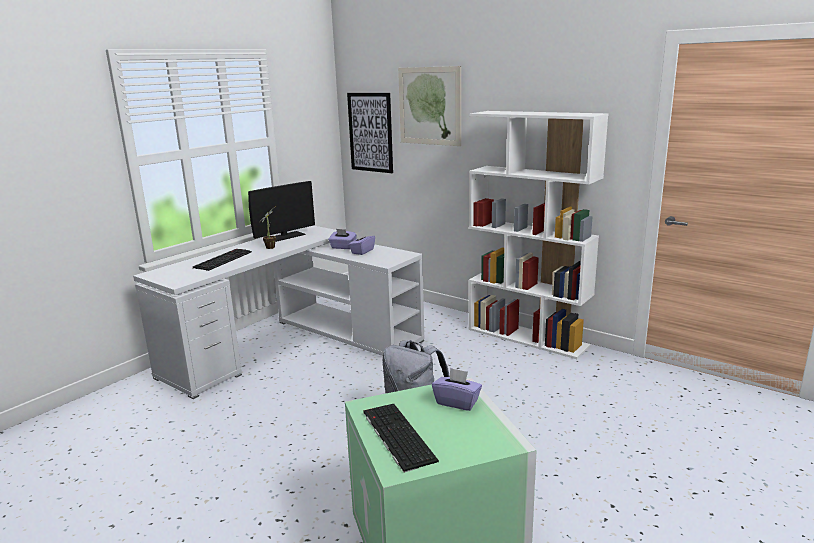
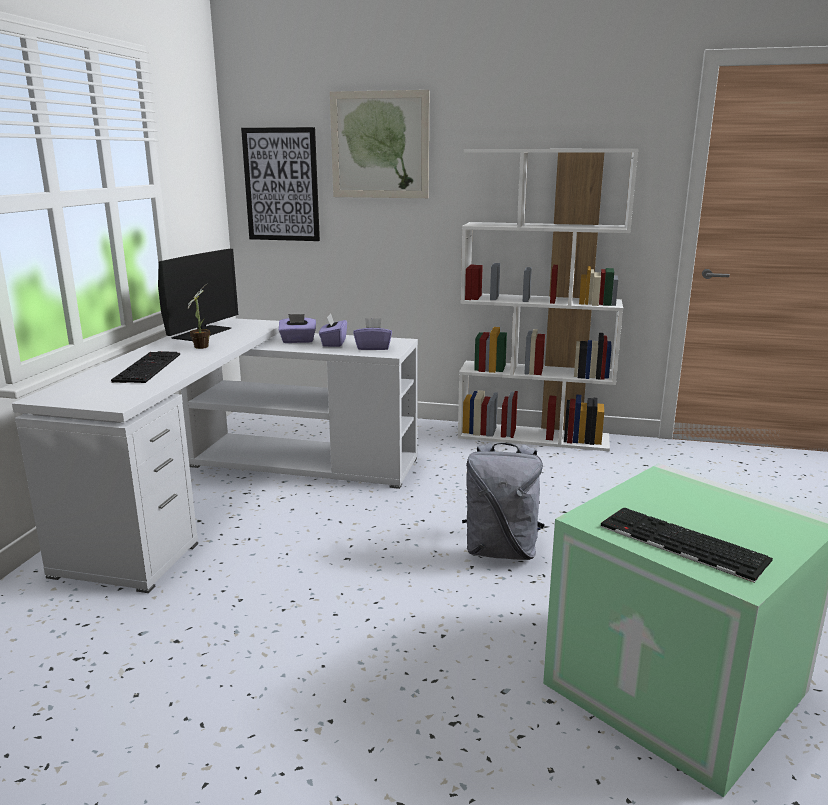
camera: 25 degrees left, 0 degrees up
purple tissue box [432,368,482,411] -> purple tissue box moved to [353,318,392,350]

